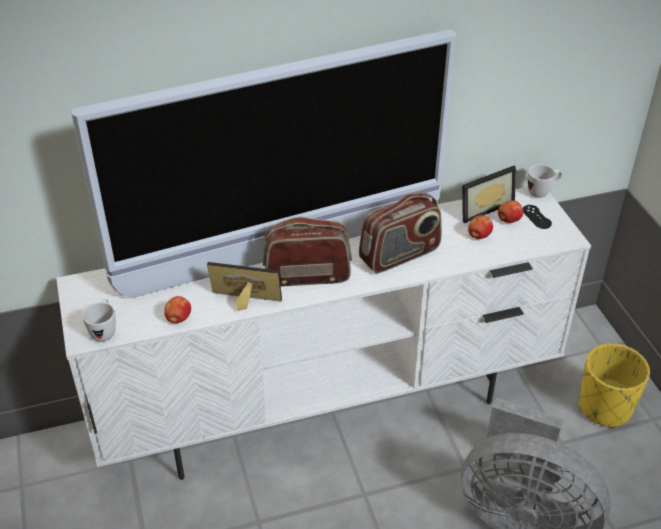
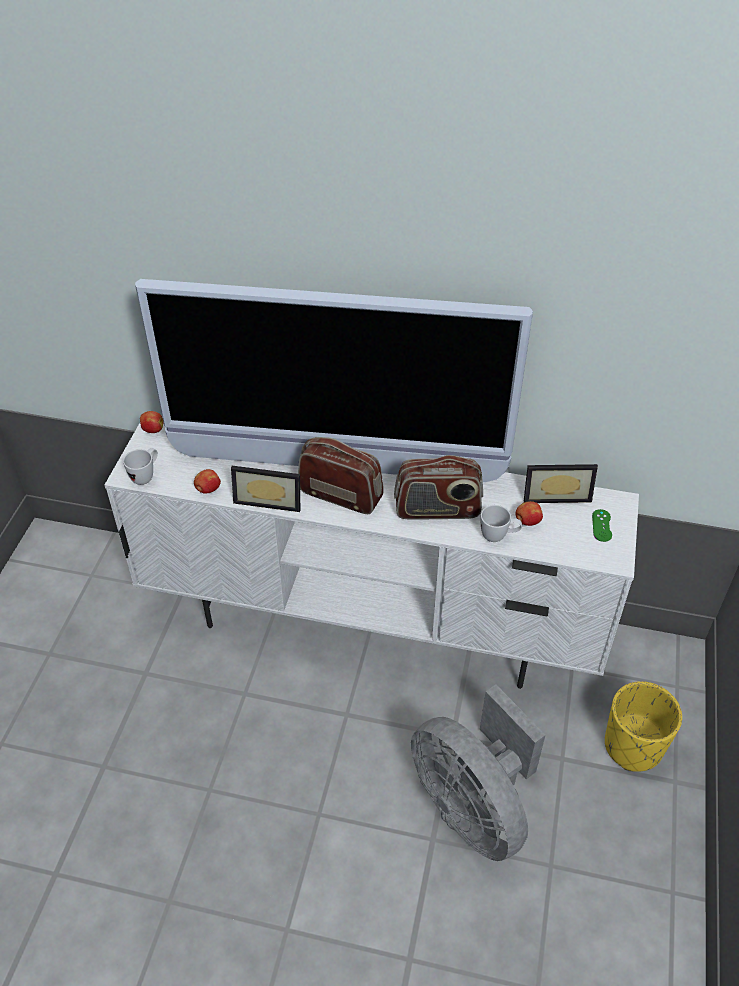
camera: 30 degrees right, 5 degrees up
picture frame [207,262,282,311] -> picture frame turned 150 degrees clockwise [231,466,300,512]
apple [498,200,523,223] -> apple moved to [140,411,163,433]
black game controller [523,205,552,229] -> green game controller [592,509,612,542]
white mug [528,164,562,198] -> white mug moved to [481,505,522,542]

